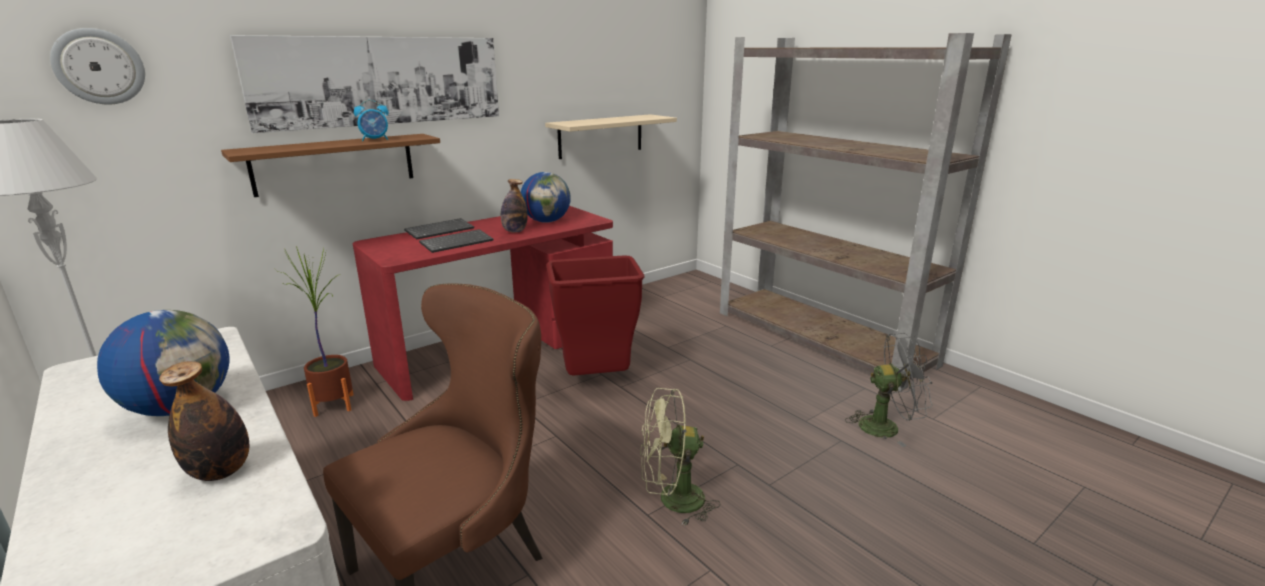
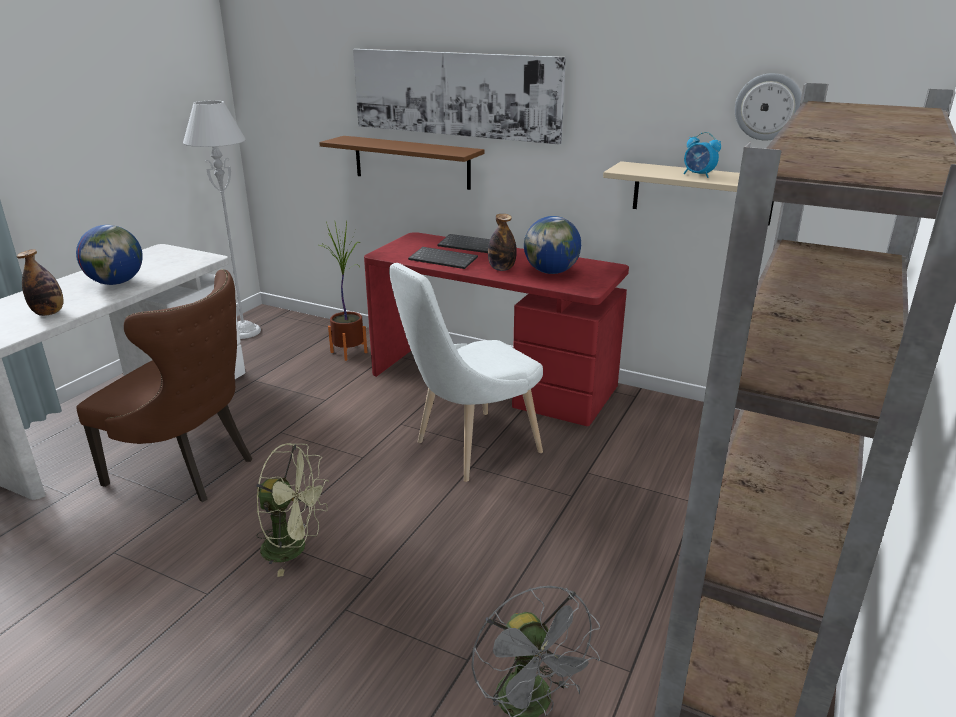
camera: 65 degrees right, 5 degrees up
wall clock [50,28,145,105] -> wall clock moved to [735,73,802,141]
alarm clock [354,100,389,141] -> alarm clock moved to [684,132,721,178]
red trash can [546,255,644,376] -> white chair [389,263,543,482]
green fan [640,388,720,526] -> green fan turned 135 degrees clockwise [256,443,329,577]

